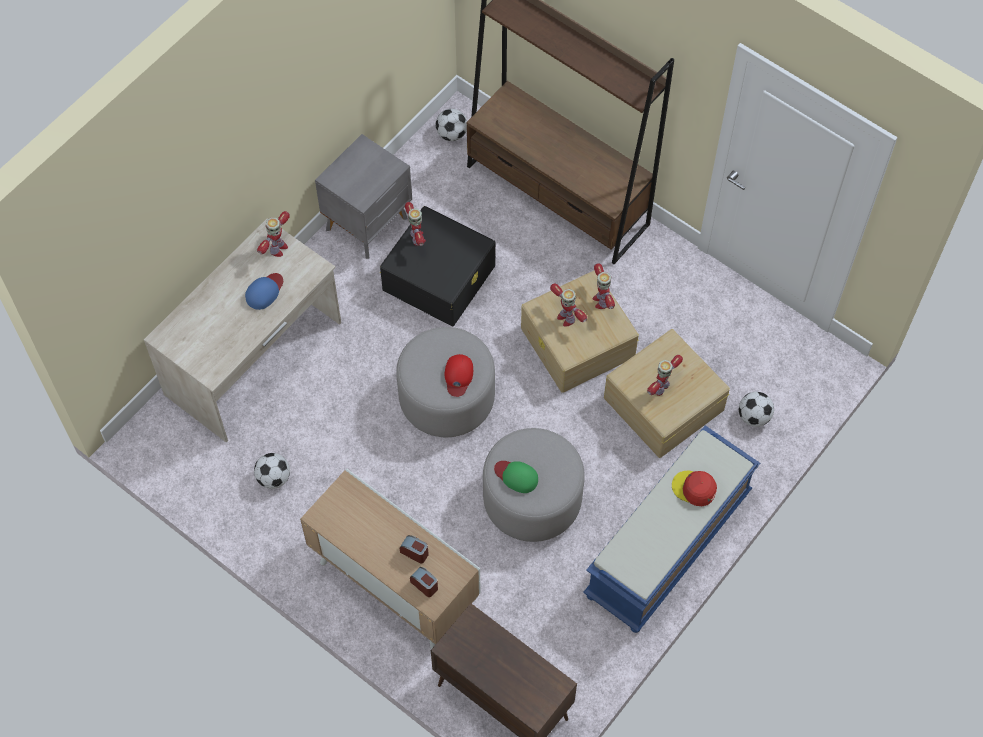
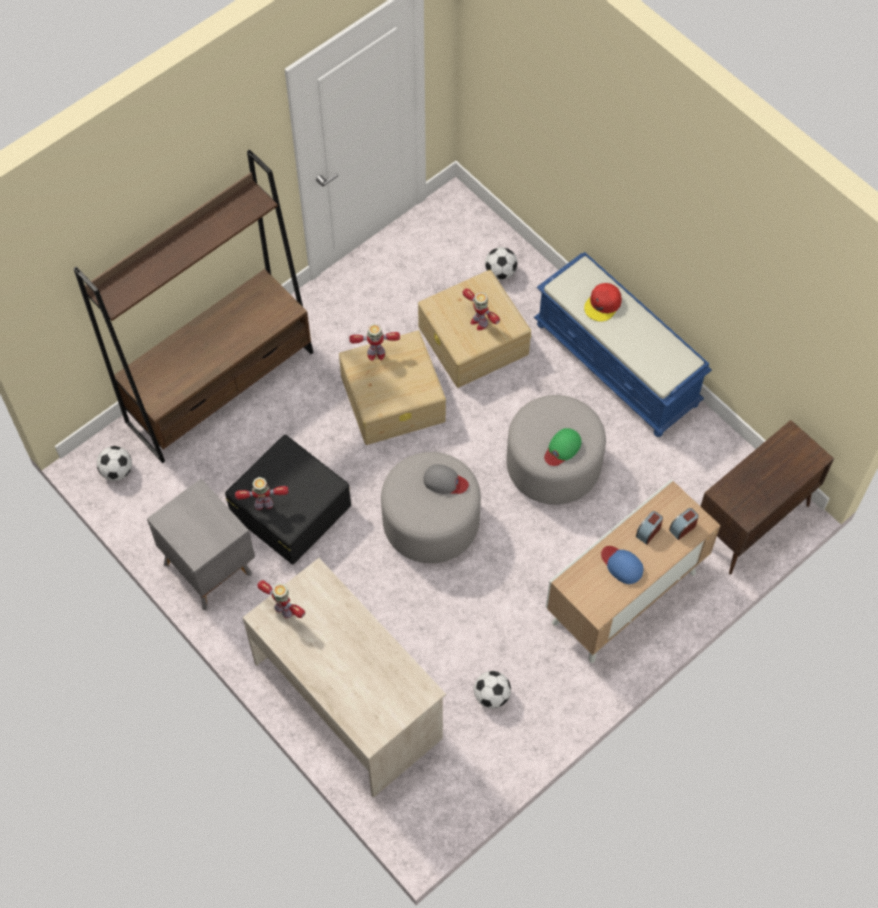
camera: 80 degrees left, 0 degrees up
blue cap [245,273,283,310] -> blue cap moved to [601,546,643,584]
red cap [445,354,473,397] -> grey cap [423,464,469,494]
toy robot [550,283,587,326] -> none

